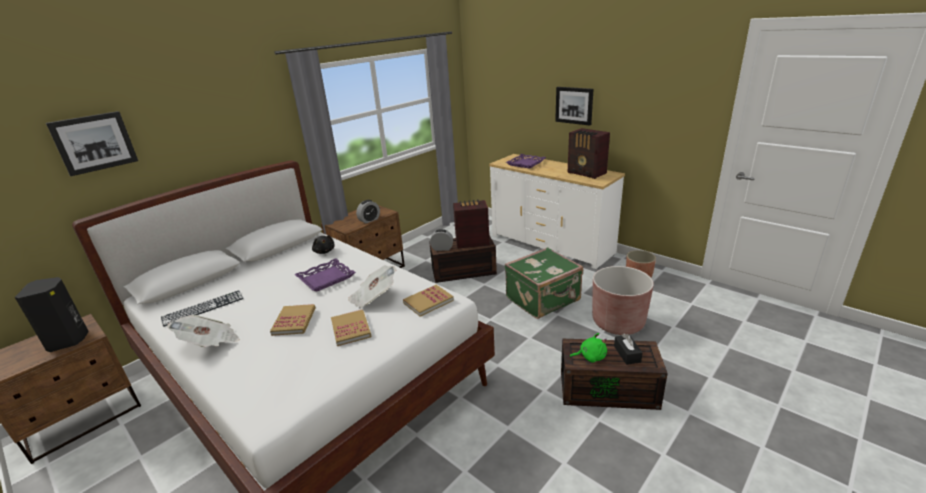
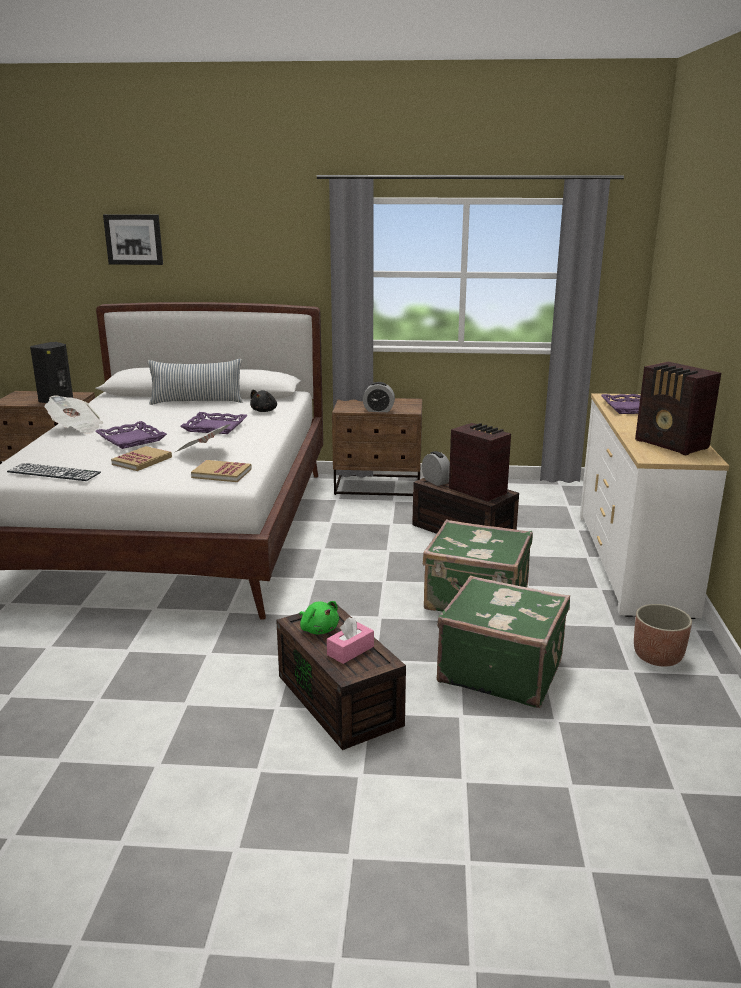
camera: 50 degrees right, 5 degrees down
keyboard [161,291,244,327] -> keyboard moved to [7,463,101,481]
book [270,304,315,336] -> purple tray [95,421,167,449]
picture [555,87,594,126] -> none
radio [568,128,610,179] -> radio turned 45 degrees counterclockwise [635,362,721,455]
brown planter [592,266,654,335] -> green suitcase [437,576,570,708]
black tissue box [614,334,643,365] -> pink tissue box [327,617,374,664]
none -> pillow [148,359,242,405]

